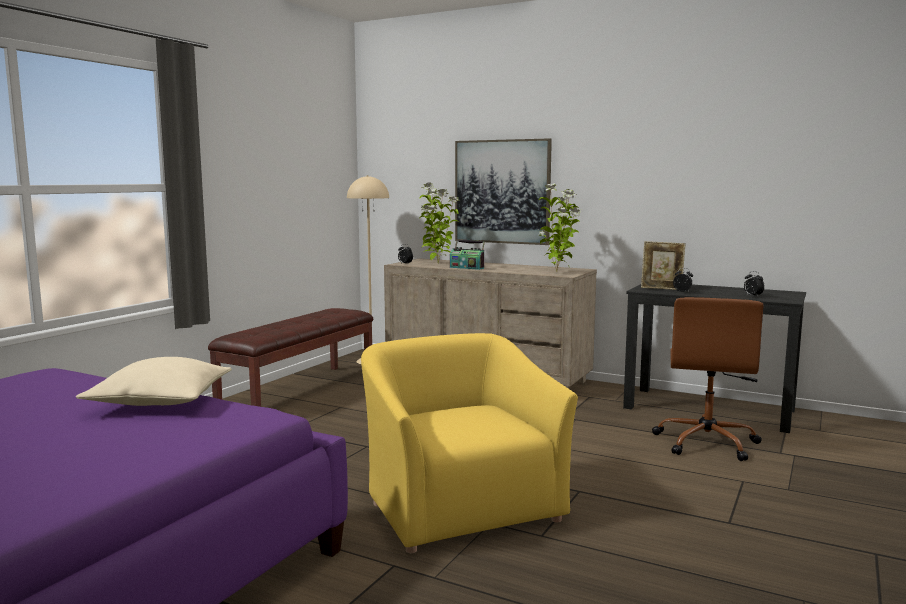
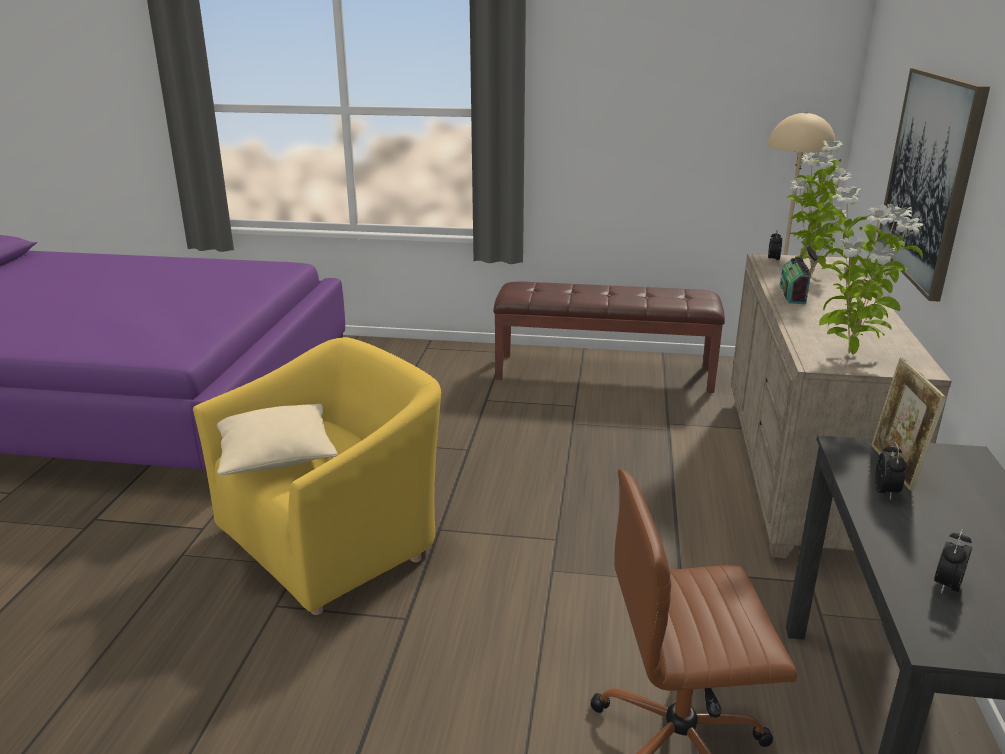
camera: 70 degrees right, 15 degrees up
beige pillow [76,357,232,406] -> beige pillow moved to [217,404,338,475]

